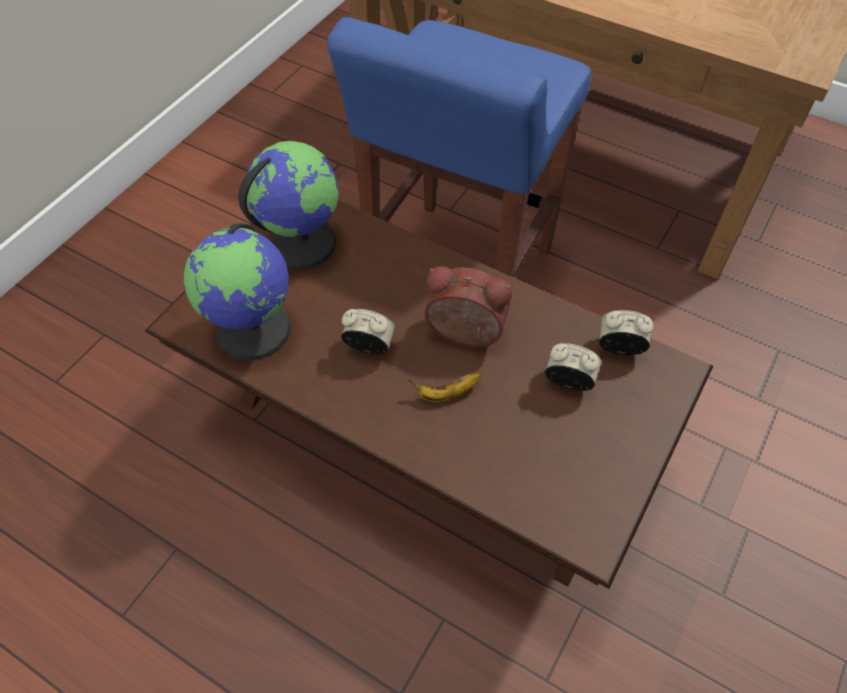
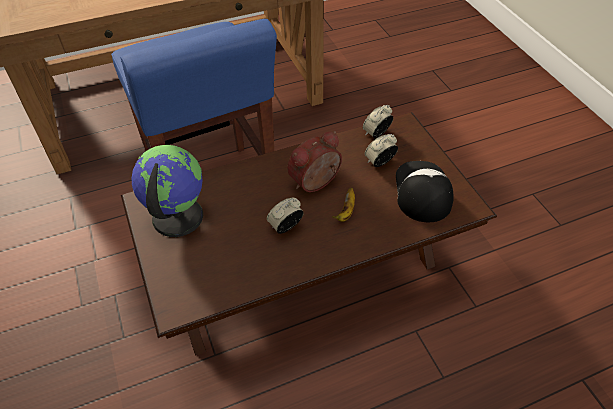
camera: 55 degrees left, 5 degrees down
globe [184,223,291,361] -> none
none -> cap [396,161,454,223]

